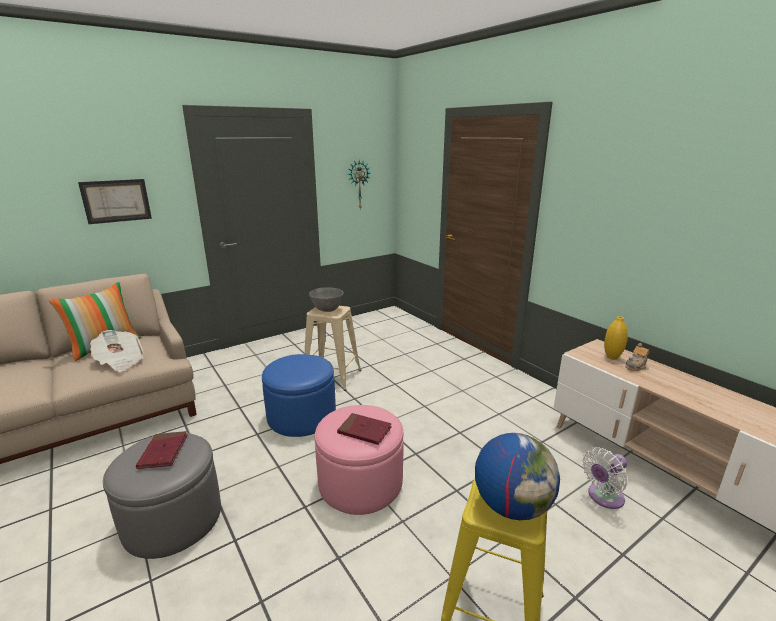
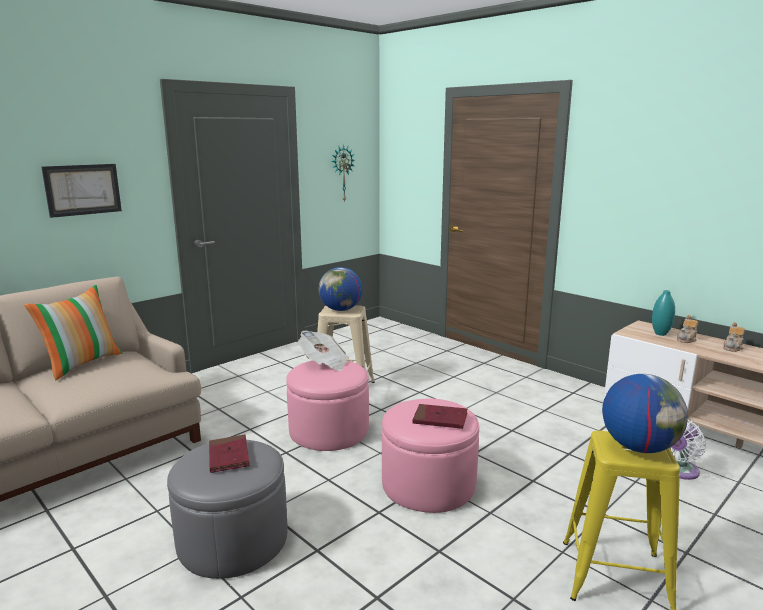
camera: 10 degrees left, 5 degrees down
newspaper [90,330,144,372] -> newspaper moved to [298,331,350,371]
blue ottoman [262,354,336,437] -> pink ottoman [286,360,369,451]
grey bowl [309,287,343,312] -> globe [319,267,362,311]
yellow vase [604,316,628,360] -> turquoise vase [652,290,675,336]
none -> teapot [723,322,745,352]

